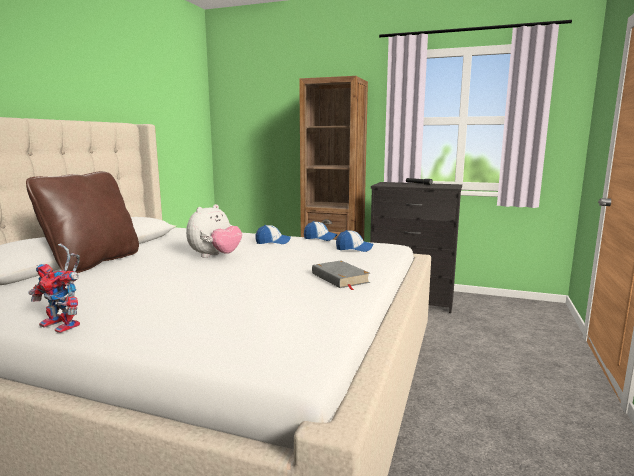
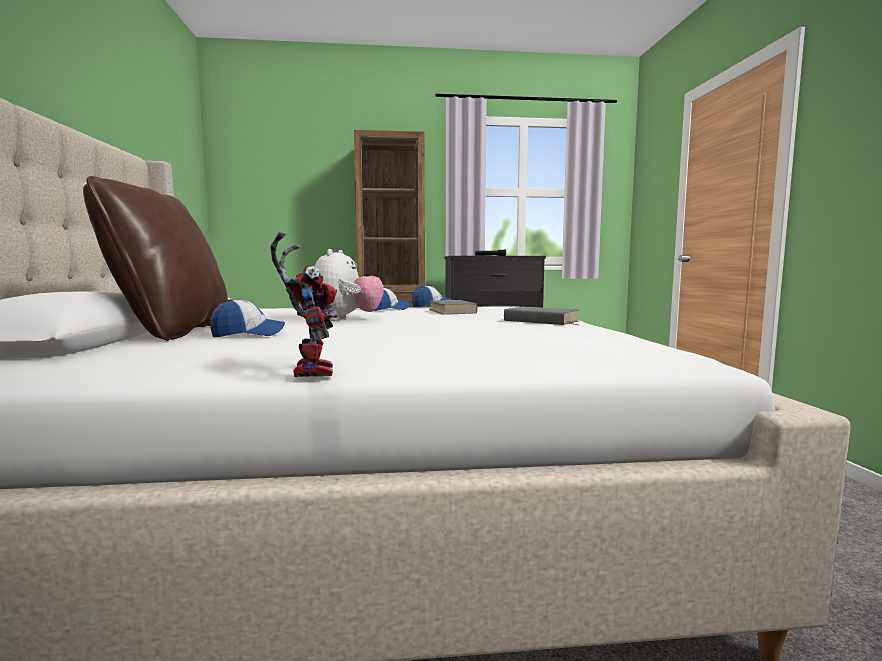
camera: 25 degrees left, 5 degrees down
toy robot [28,243,80,333] -> toy robot turned 105 degrees counterclockwise [270,232,338,377]
cap [336,230,373,252] -> cap moved to [210,299,285,337]
none -> grey book [429,300,477,315]

